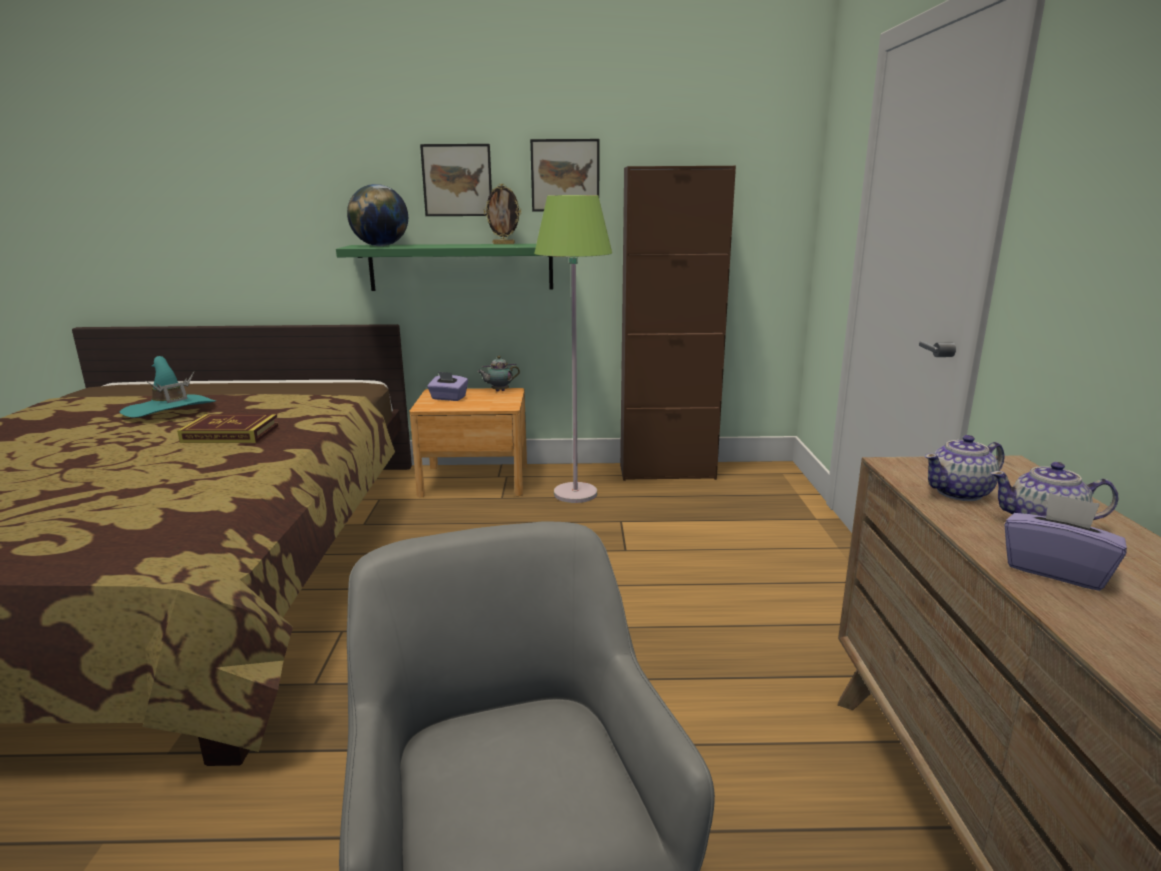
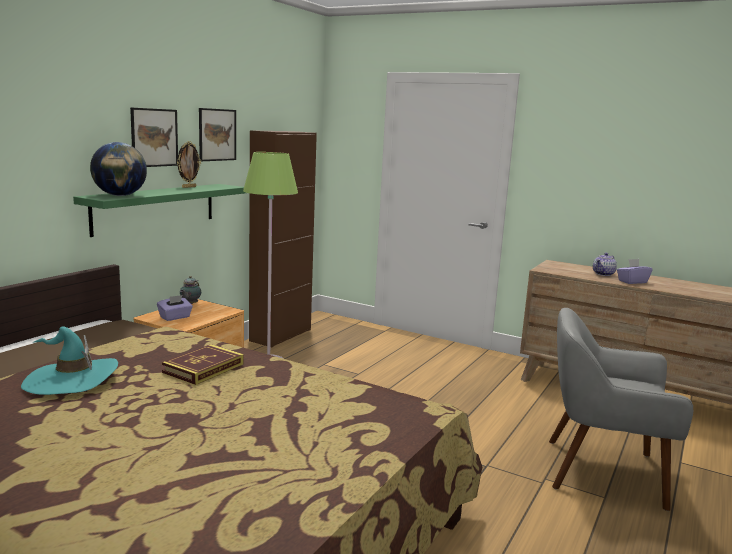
camera: 60 degrees left, 5 degrees down
teapot [925,435,1004,501] -> none

